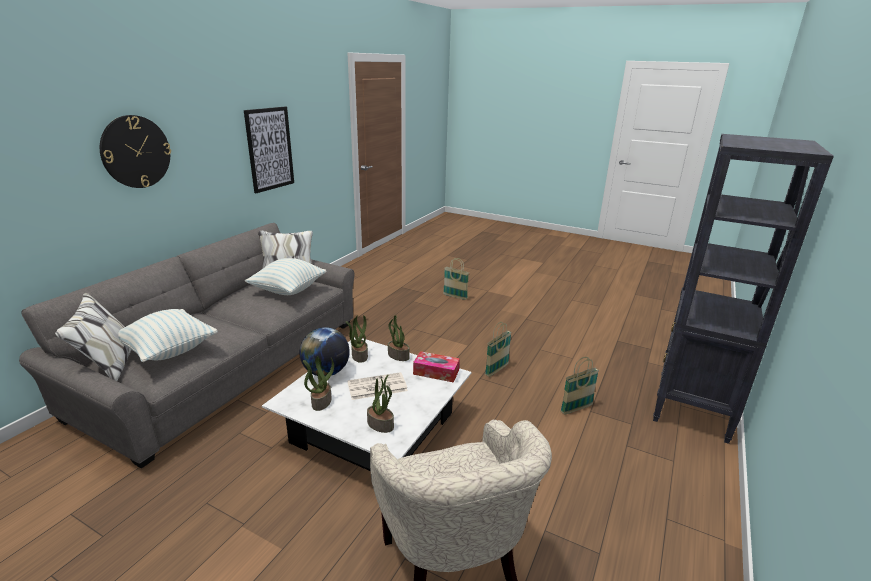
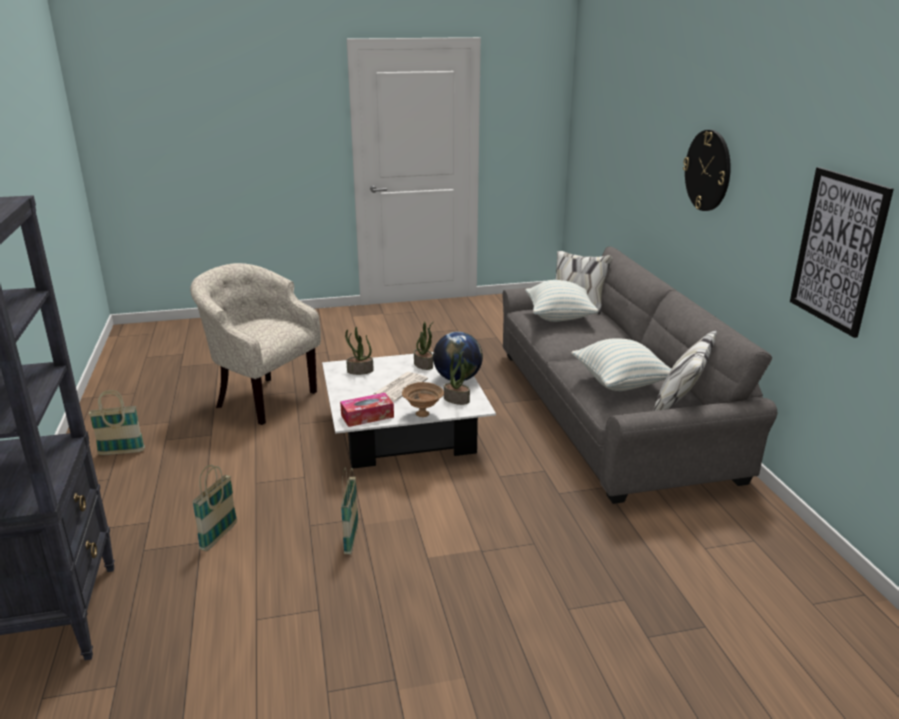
camera: 140 degrees right, 0 degrees up
potted plant [388,315,410,361] -> brown bowl [402,382,444,417]
basket [443,258,469,300] -> basket moved to [89,390,145,455]

